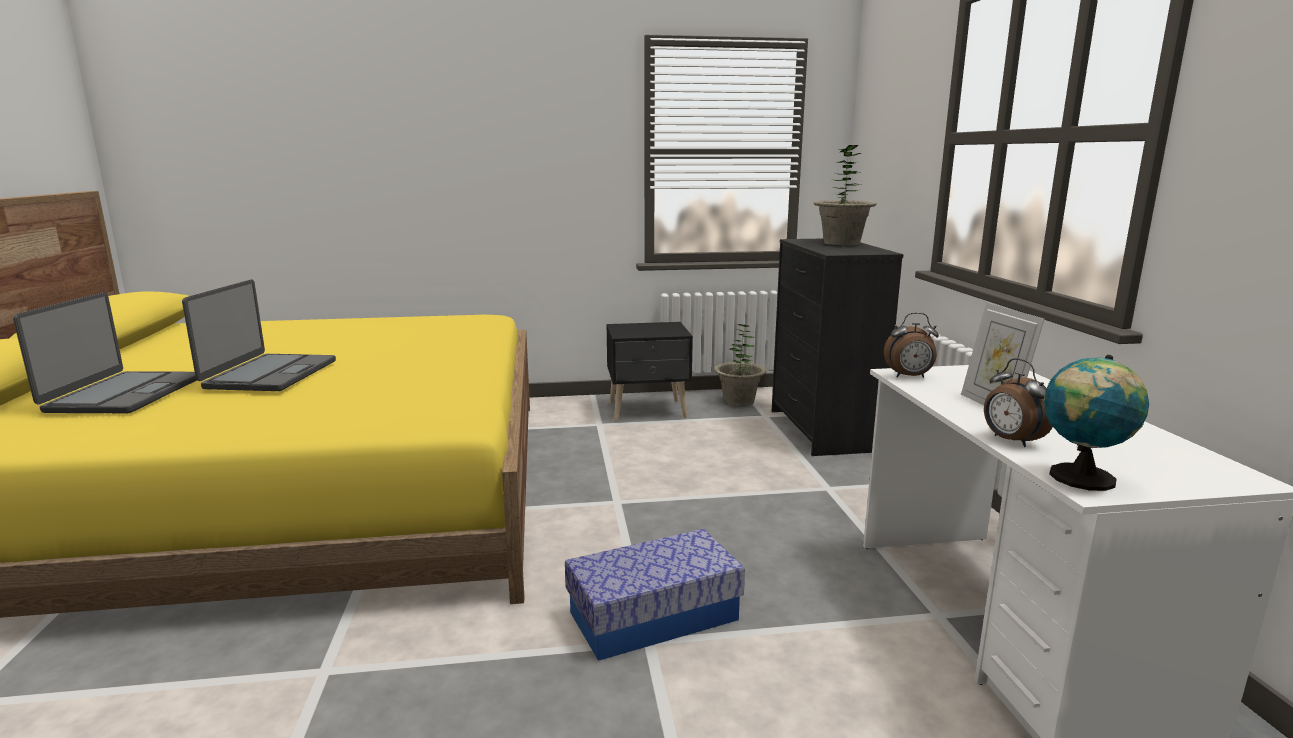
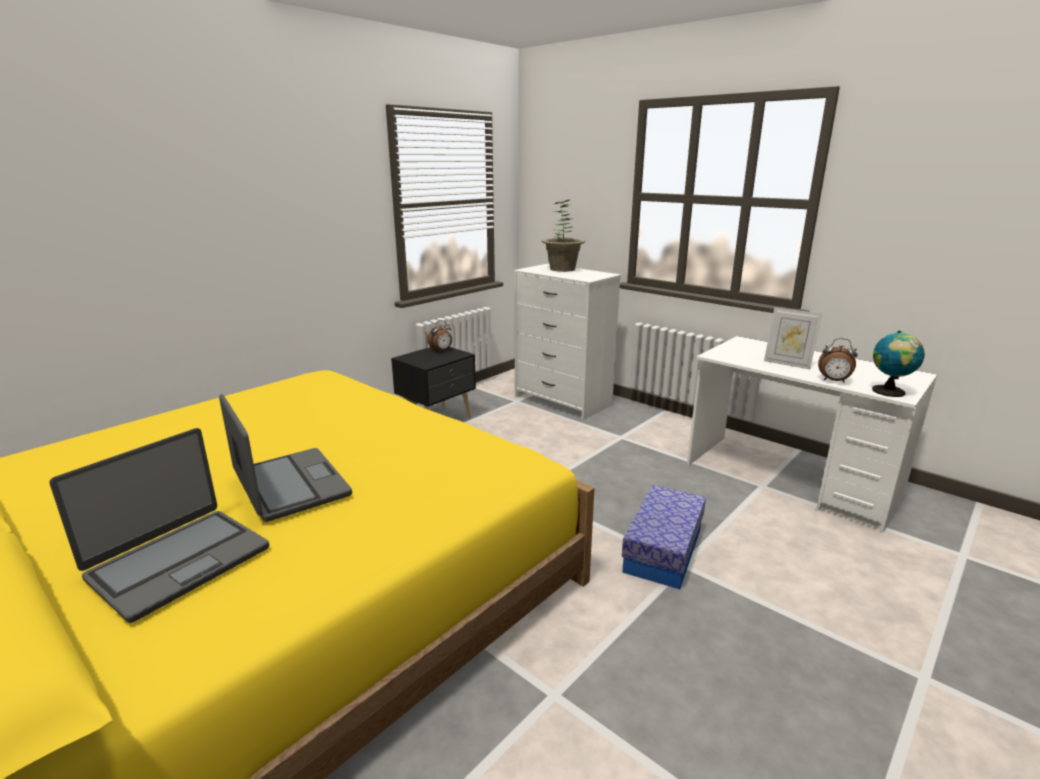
camera: 40 degrees left, 5 degrees up
laptop [13,292,197,413] -> laptop turned 75 degrees clockwise [50,428,269,623]
potted plant [714,324,767,407] -> none
black dresser [772,239,903,456] -> white dresser [514,264,621,420]
alarm clock [884,312,939,378] -> alarm clock moved to [428,320,452,352]

